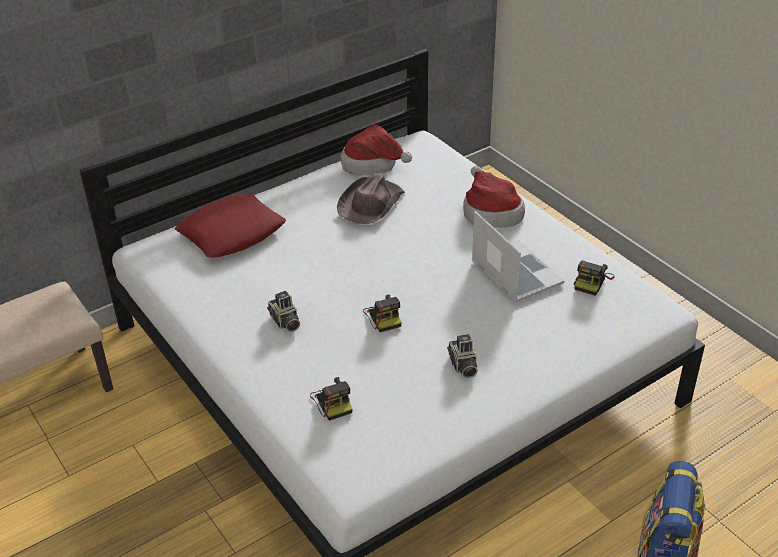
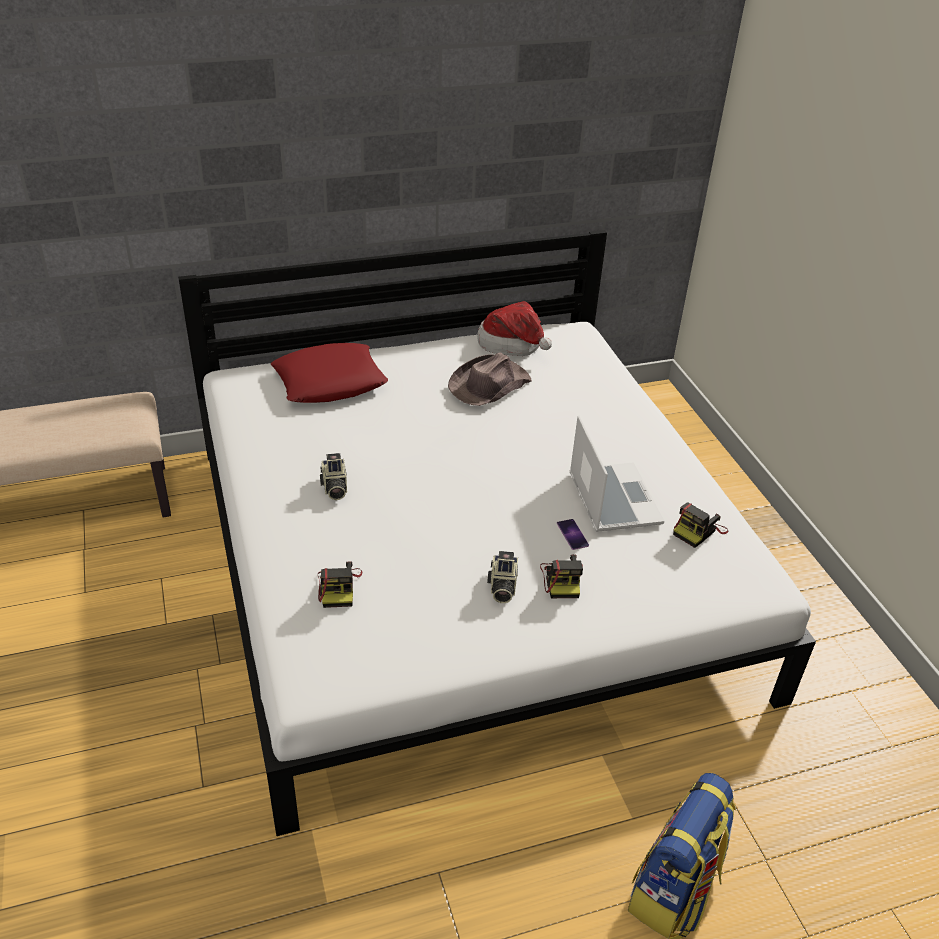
camera: 15 degrees right, 0 degrees up
camera [363,294,402,332] -> camera moved to [540,554,583,598]
hat [463,166,525,228] -> none
none -> phone [557,519,589,550]

